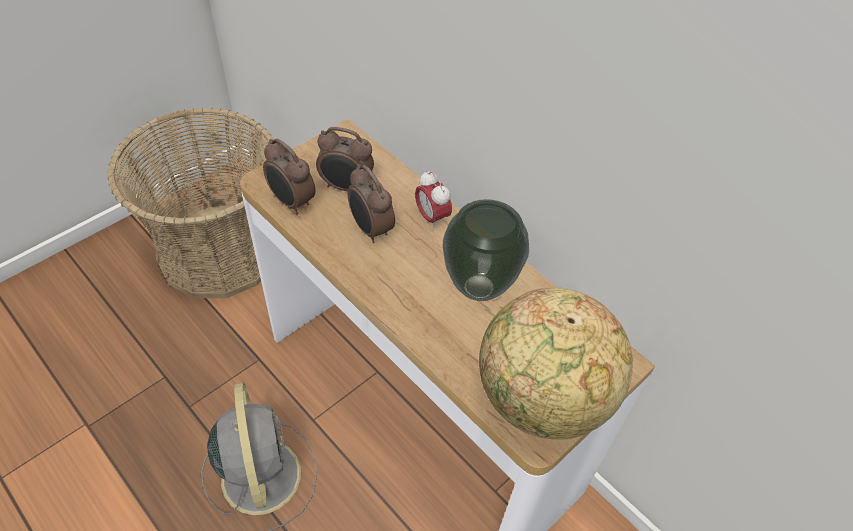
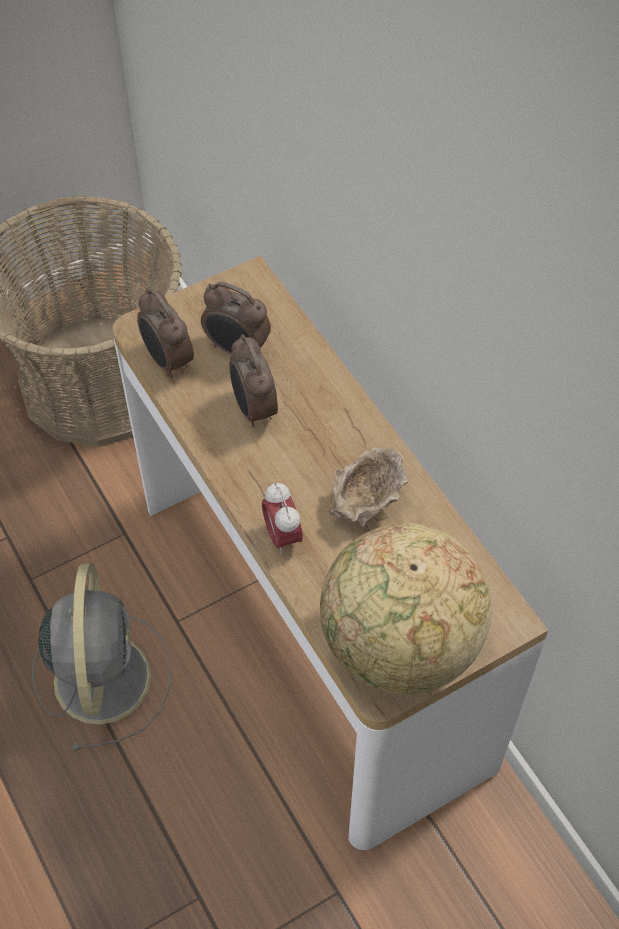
camera: 15 degrees right, 5 degrees up
alarm clock [415,170,452,230] -> alarm clock moved to [262,482,303,555]
vase [443,199,529,301] -> beige bowl [328,447,409,527]

